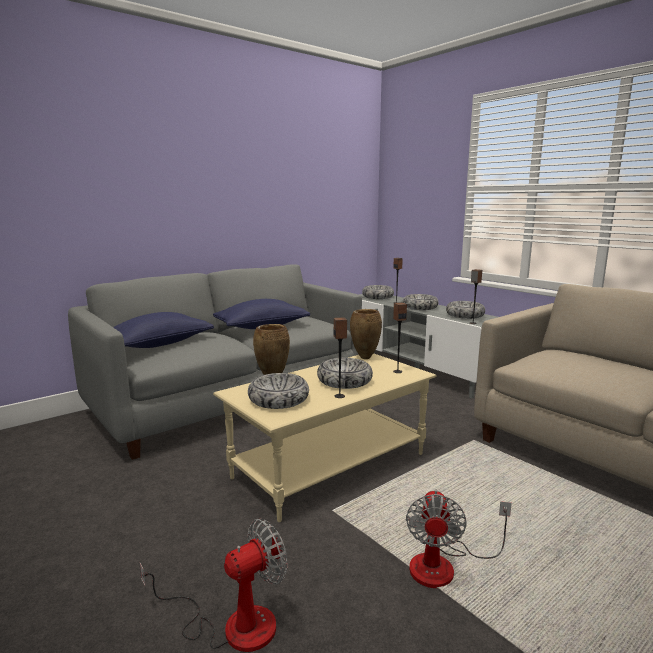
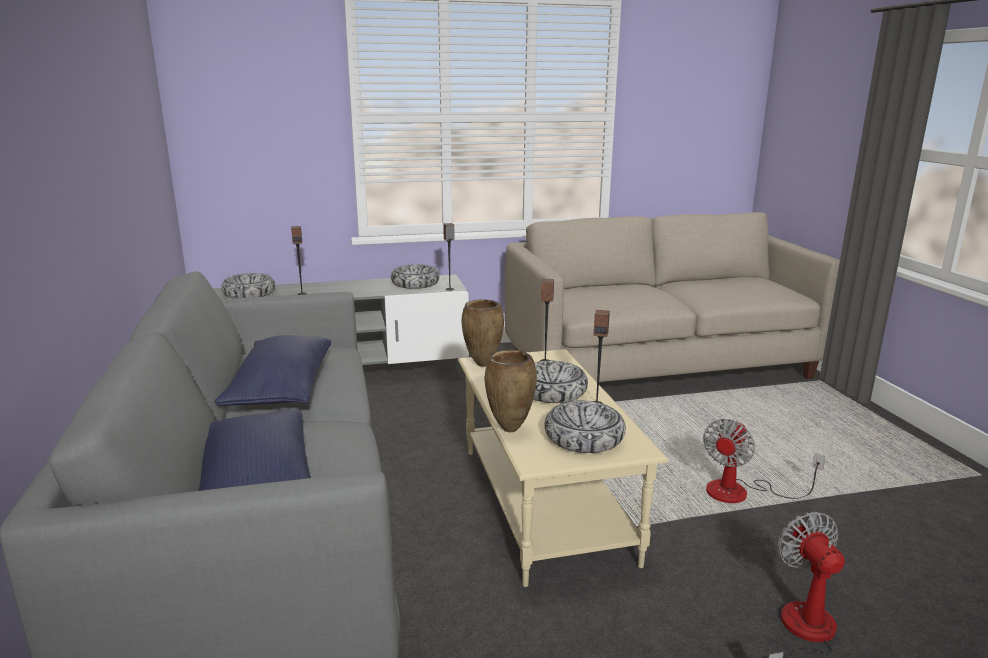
camera: 65 degrees left, 5 degrees up
bowl [403,294,438,310] -> none
fan [406,489,512,588] -> fan turned 90 degrees clockwise [703,419,825,503]

